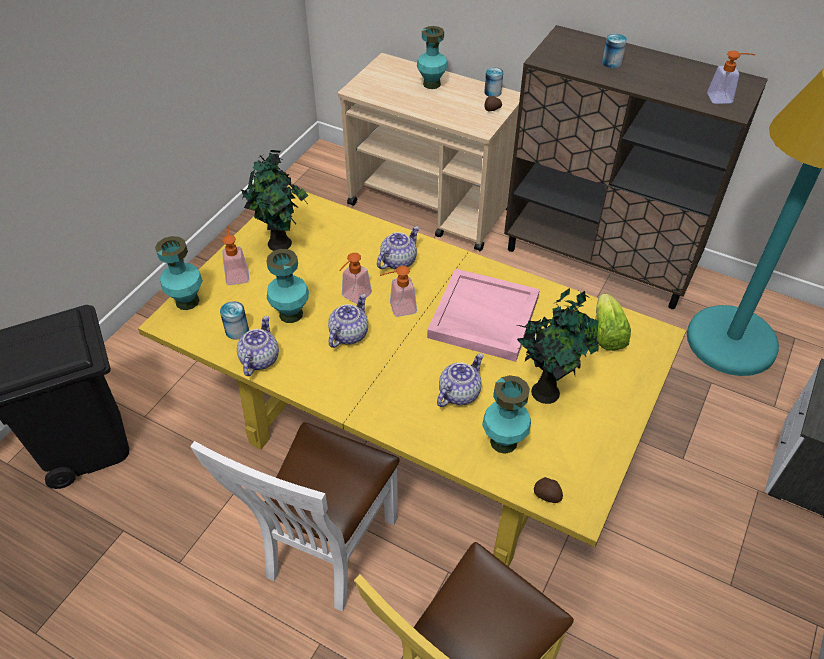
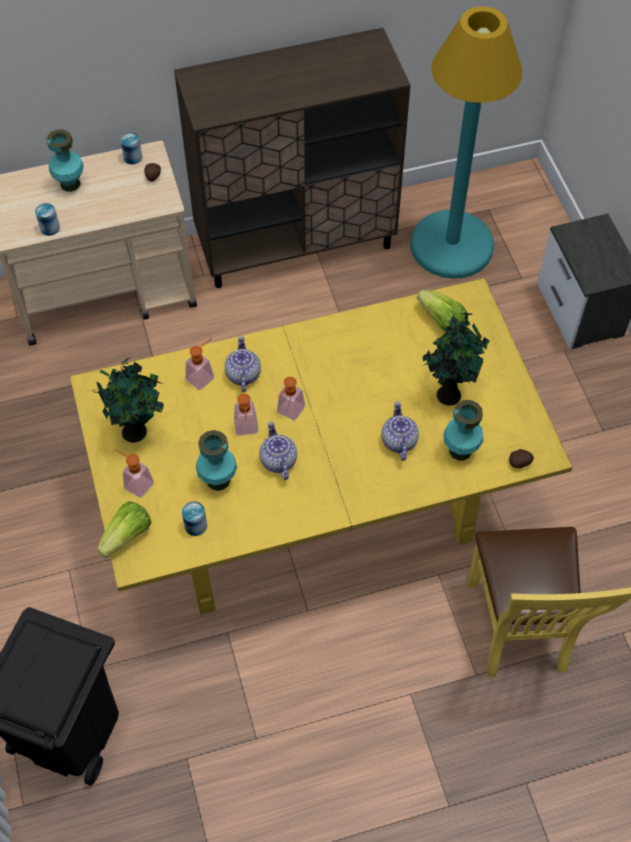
camera: 45 degrees left, 10 degrees up
turquoise vase [155,236,203,310] -> lettuce [97,501,151,558]
white chair [190,422,400,612] -> none
teapot [237,316,279,376] -> none
pink tray [427,269,540,362] -> none
can [602,34,627,68] -> can moved to [35,203,60,236]
soap dispenser [707,51,755,104] -> soap dispenser moved to [186,338,214,390]

